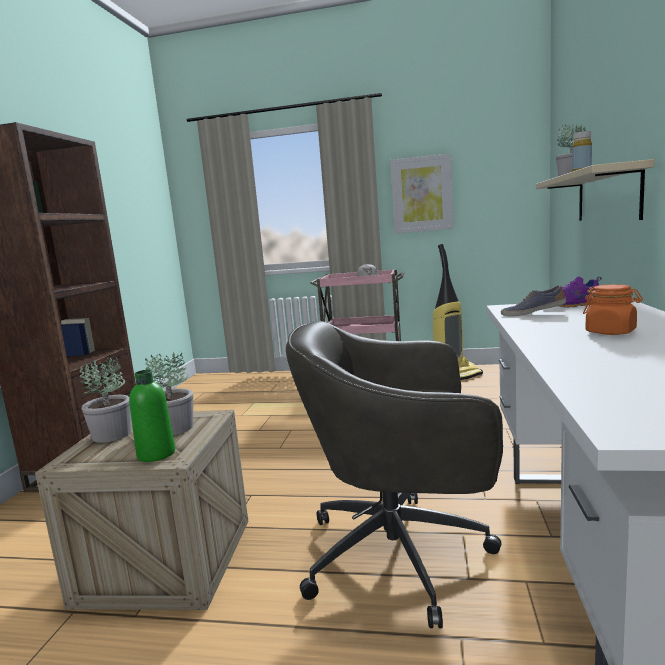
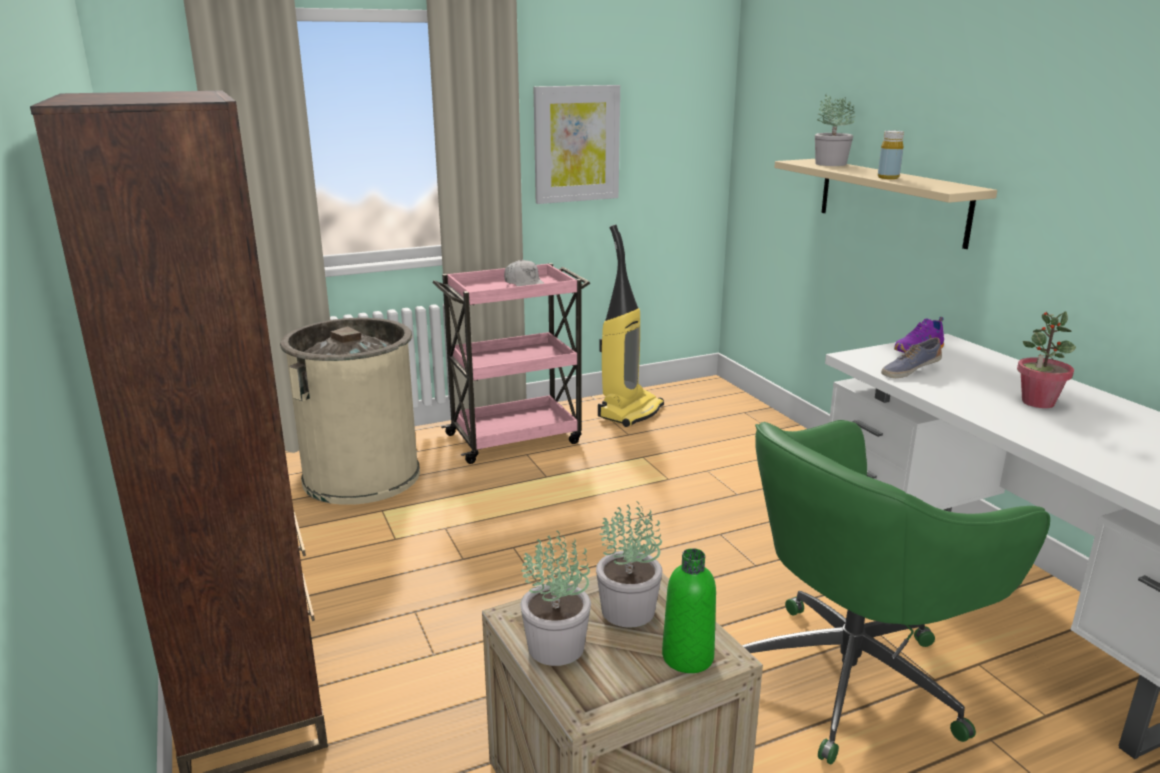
camera: 35 degrees left, 10 degrees up
grey office chair [286,321,503,628] -> green office chair [742,420,1050,765]
orange jar [583,284,643,335] -> potted plant [1017,311,1076,408]
none -> beige trash can [280,318,420,505]

